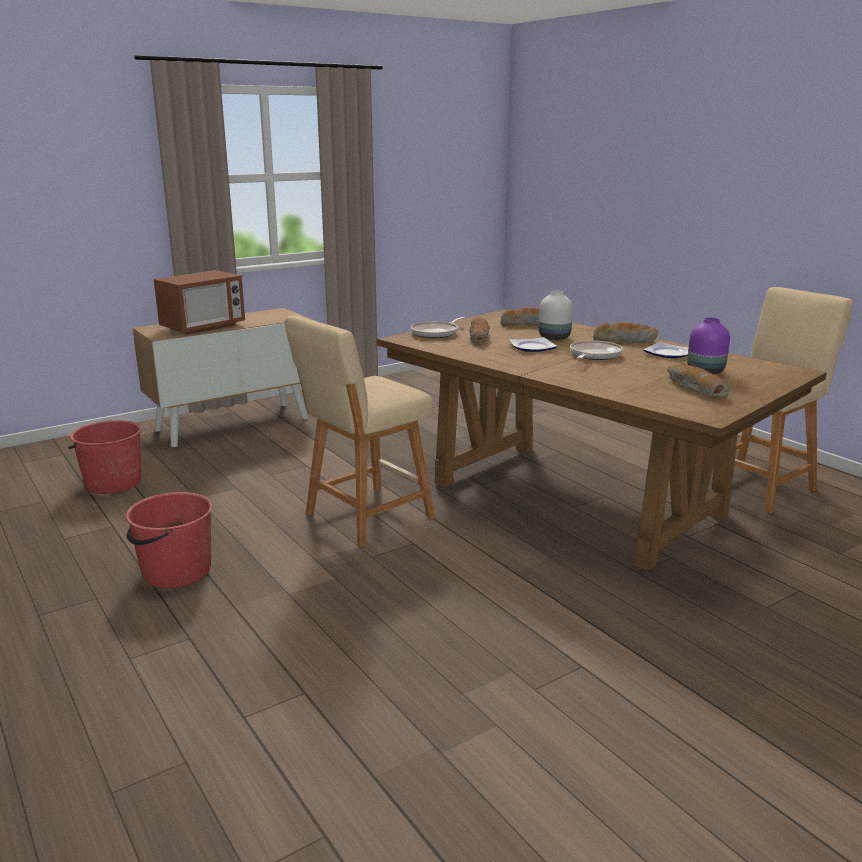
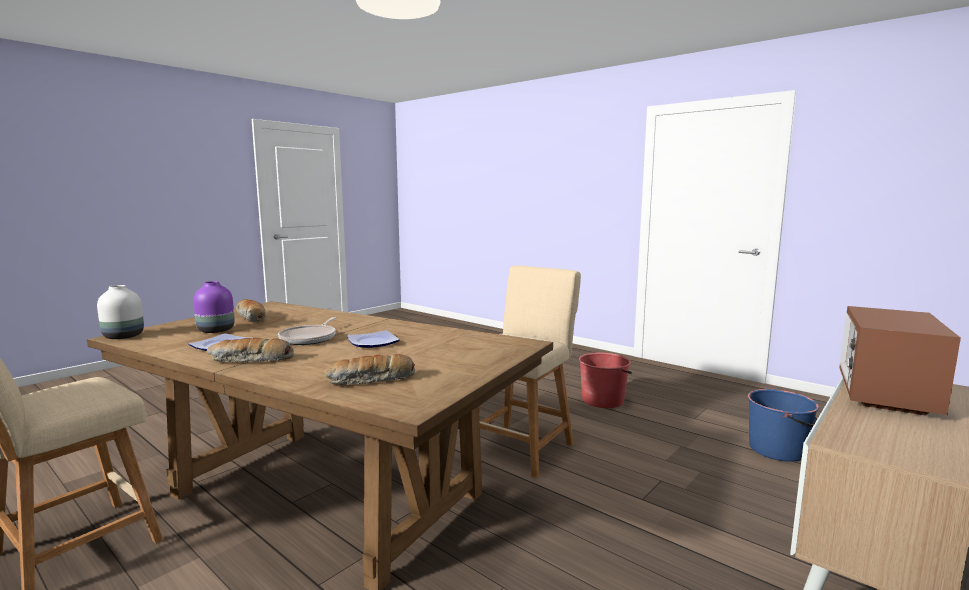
camera: 165 degrees right, 10 degrees down
red bucket [68,420,142,494] -> blue bucket [748,389,819,462]
frying pan [410,317,465,338] -> none
bread [470,317,490,343] -> none
white vase [539,291,573,340] -> white vase moved to [97,285,144,339]

